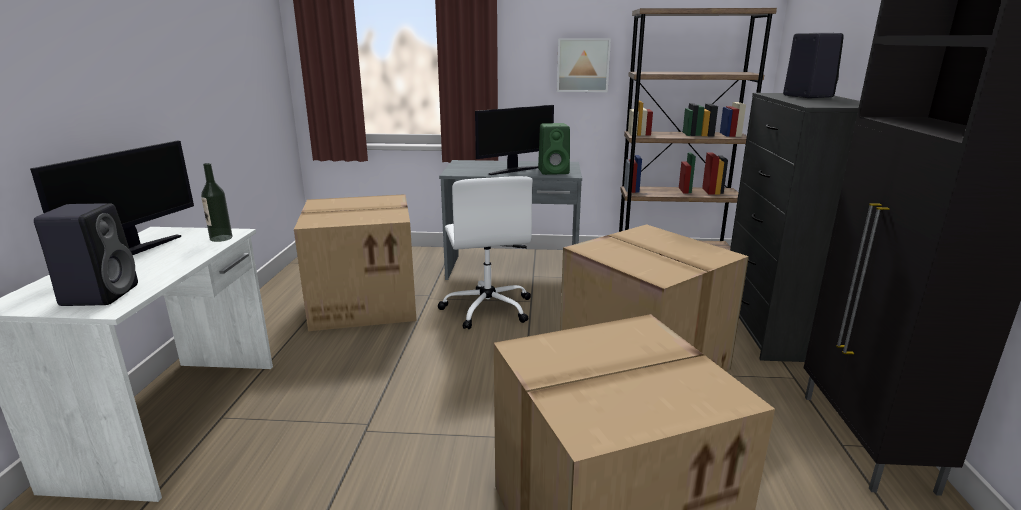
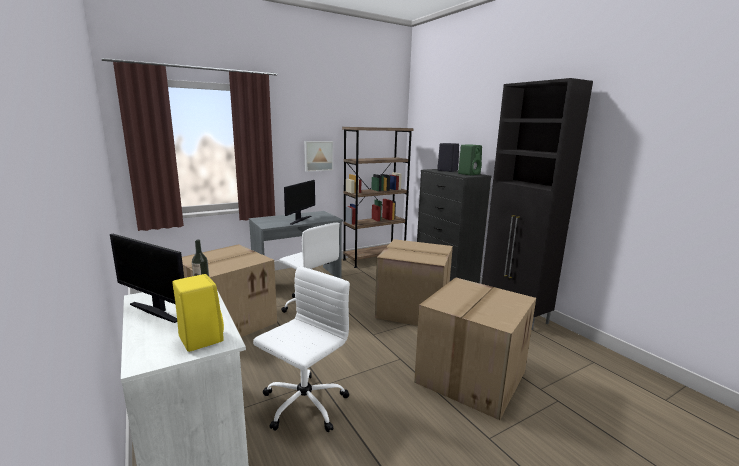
camera: 35 degrees left, 5 degrees down
monitor [30,141,194,255] -> monitor turned 135 degrees clockwise [110,234,184,323]
black speaker [34,203,138,306] -> yellow speaker [172,274,224,352]
green speaker [538,123,570,175] -> green speaker moved to [458,144,482,175]
none -> white office chair [253,266,350,432]

